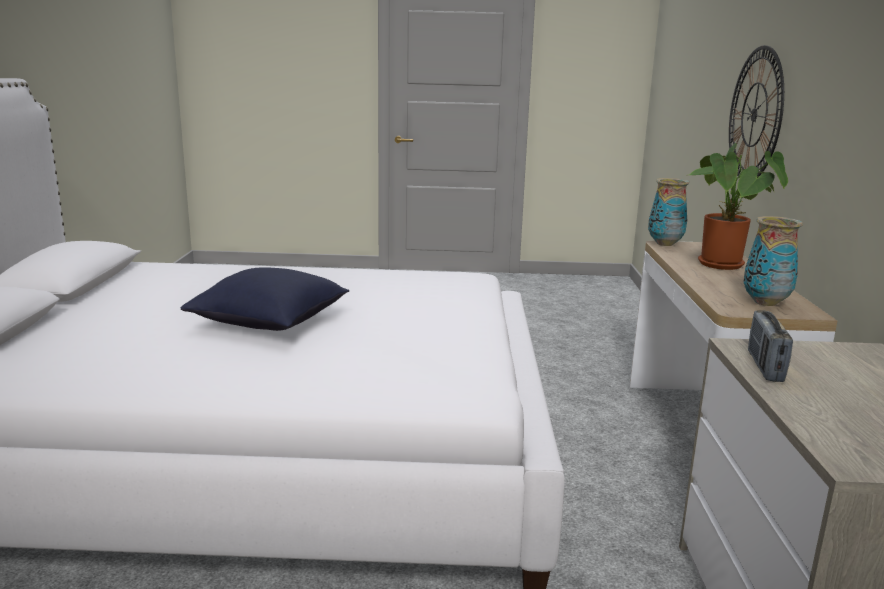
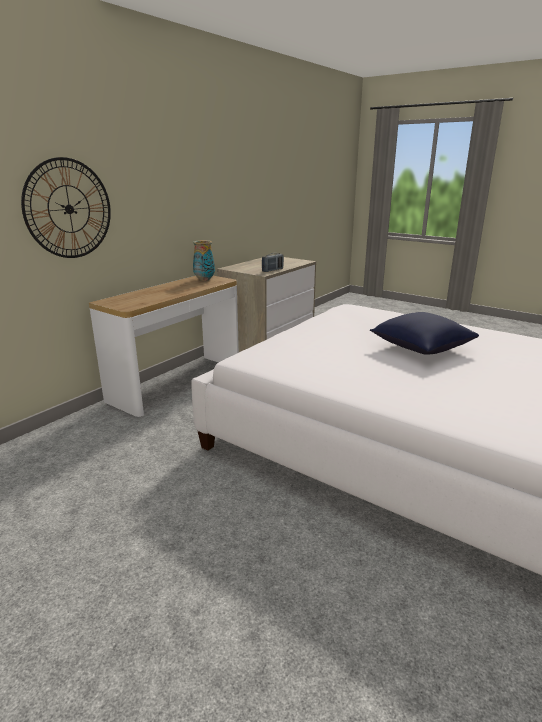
camera: 145 degrees left, 5 degrees up
vase [648,178,689,246] -> none
potted plant [689,143,788,270] -> none

